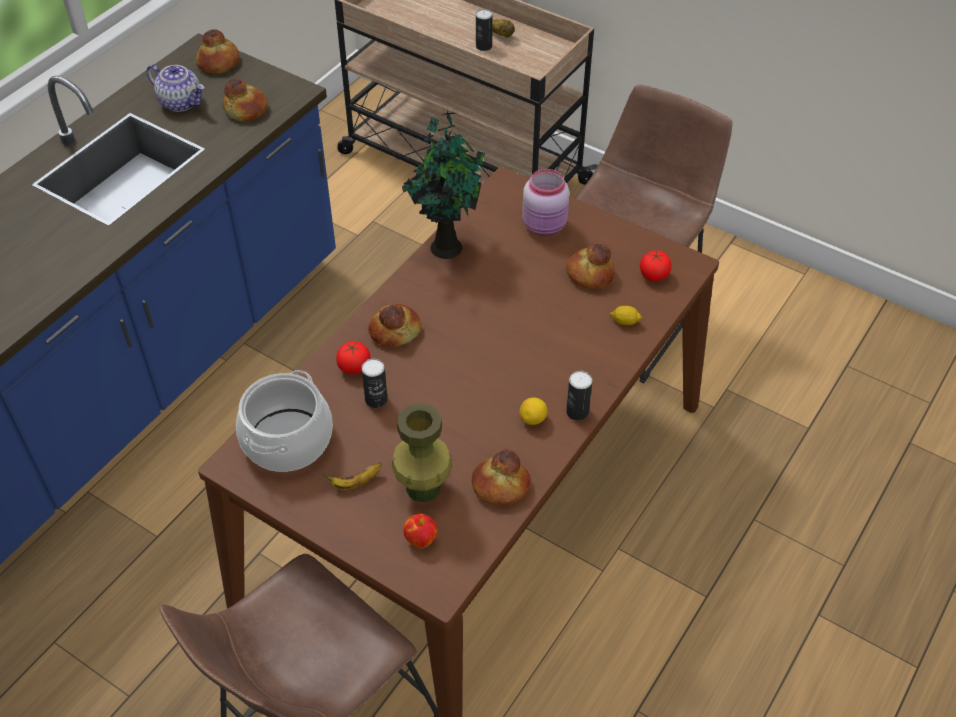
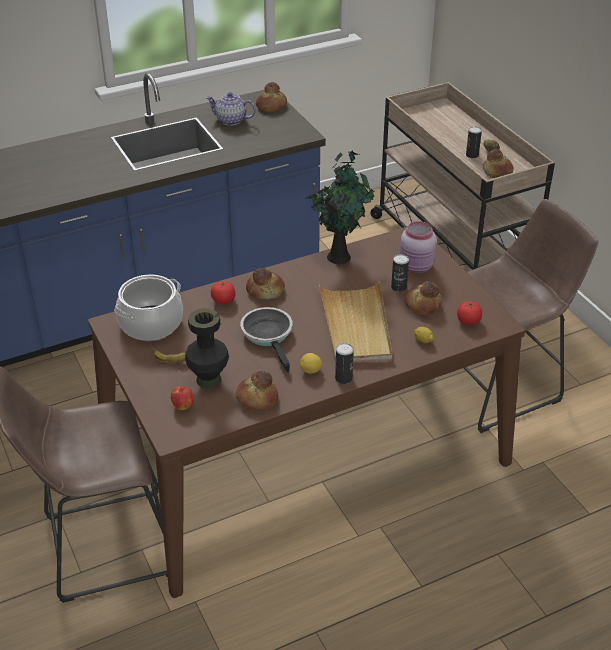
camera: 30 degrees right, 10 degrees down
teapot [147,64,205,112] -> teapot turned 135 degrees clockwise [206,92,256,126]
bread [223,78,268,122] -> bread moved to [483,149,514,178]
can [361,359,388,408] -> can moved to [391,254,409,292]
green vase [392,403,452,502] -> black vase [185,308,229,389]
none -> frying pan [240,307,293,372]
none -> beige tray [319,281,392,363]

